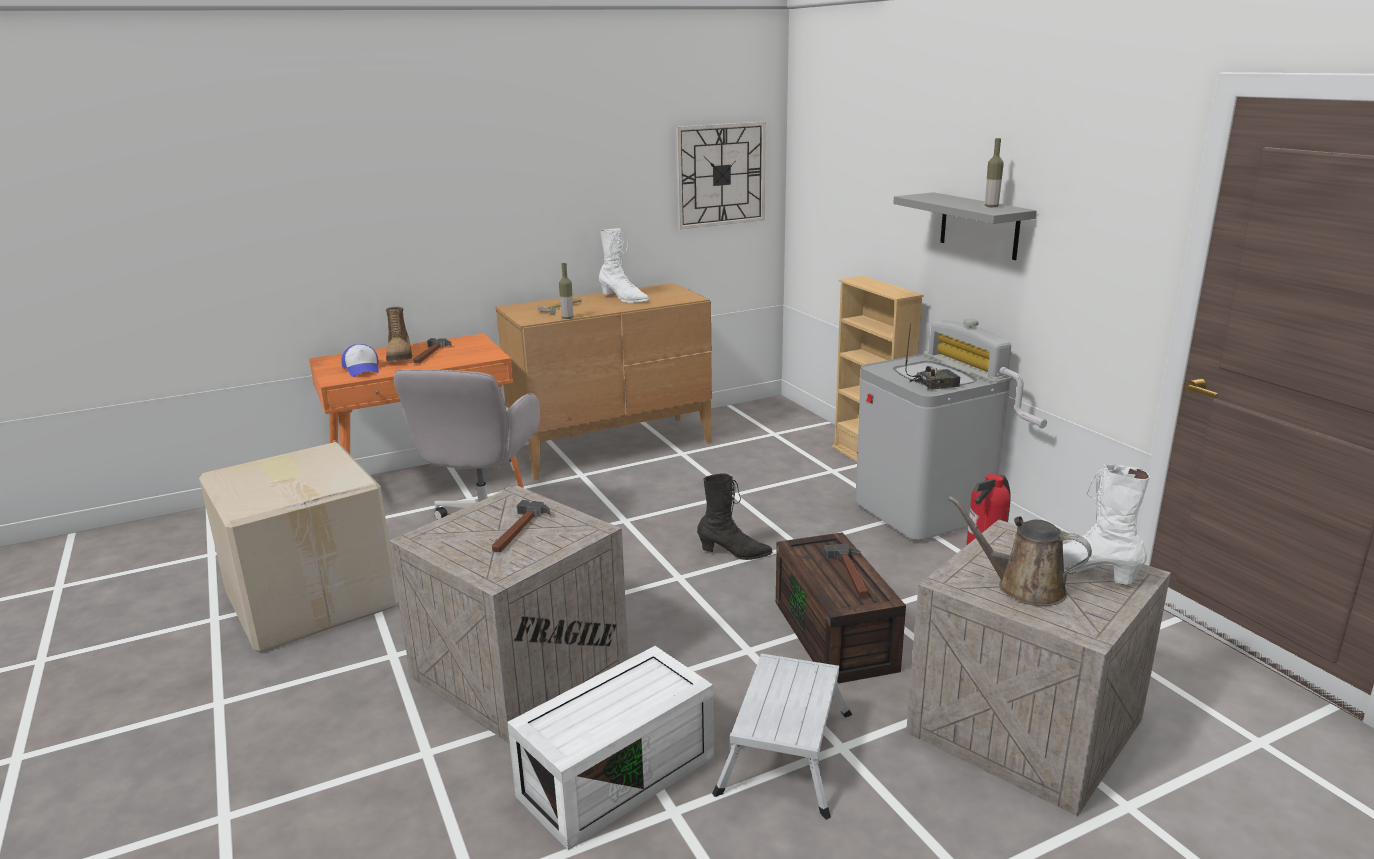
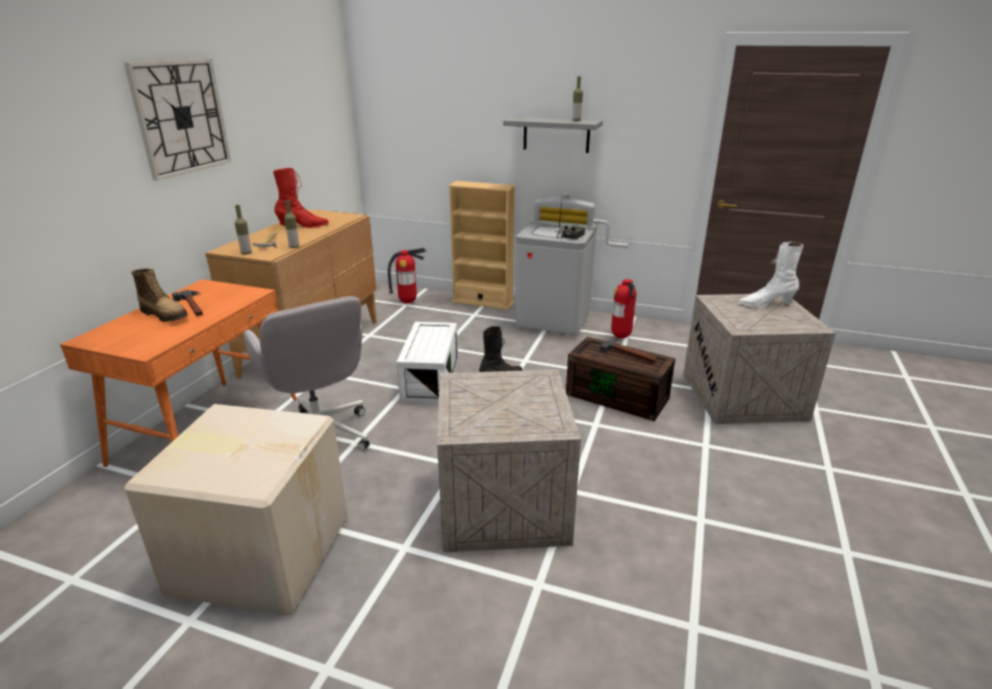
camera: 45 degrees left, 5 degrees up
cap [341,344,379,377] -> none
hammer [492,500,551,553] -> none
white storage box [507,646,714,851] -> white storage box moved to [396,322,458,404]
white boot [599,229,649,303] -> red boot [273,168,329,228]
wall clock [676,122,766,229] -> wall clock moved to [124,59,231,181]
white step ladder [712,653,852,820] -> none
brown watering can [948,496,1092,606] -> none
none -> bottle [235,205,252,254]
none -> fire extinguisher [388,248,426,304]

